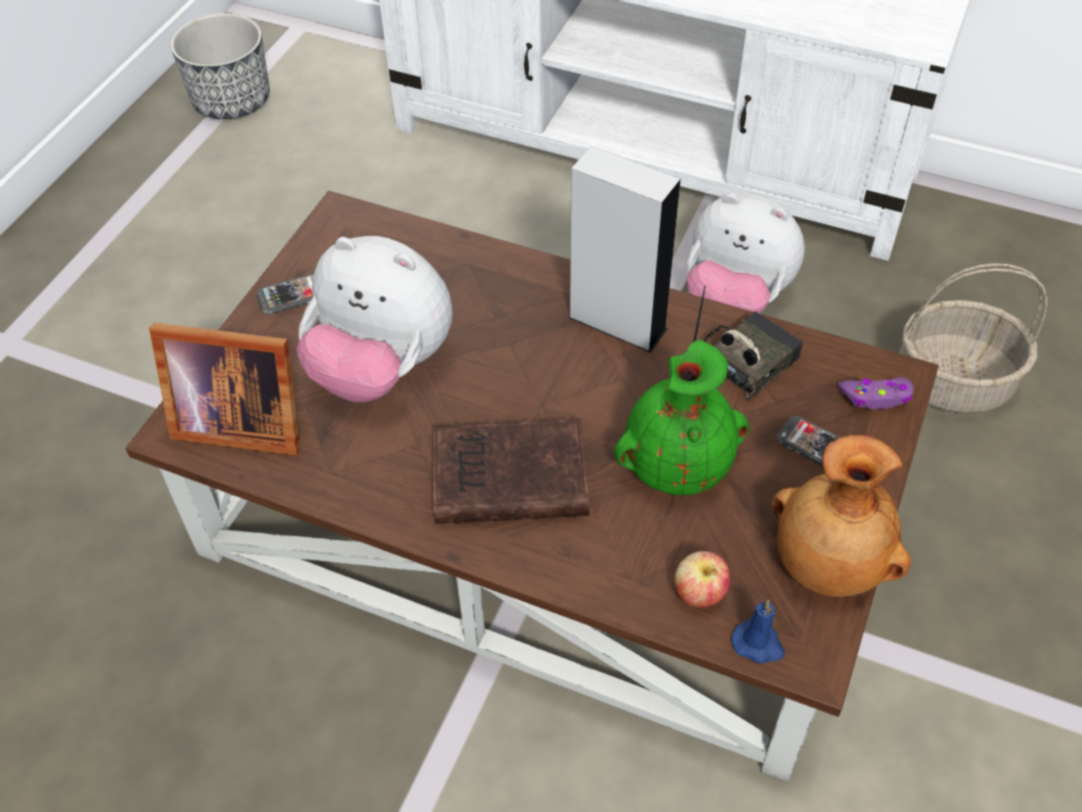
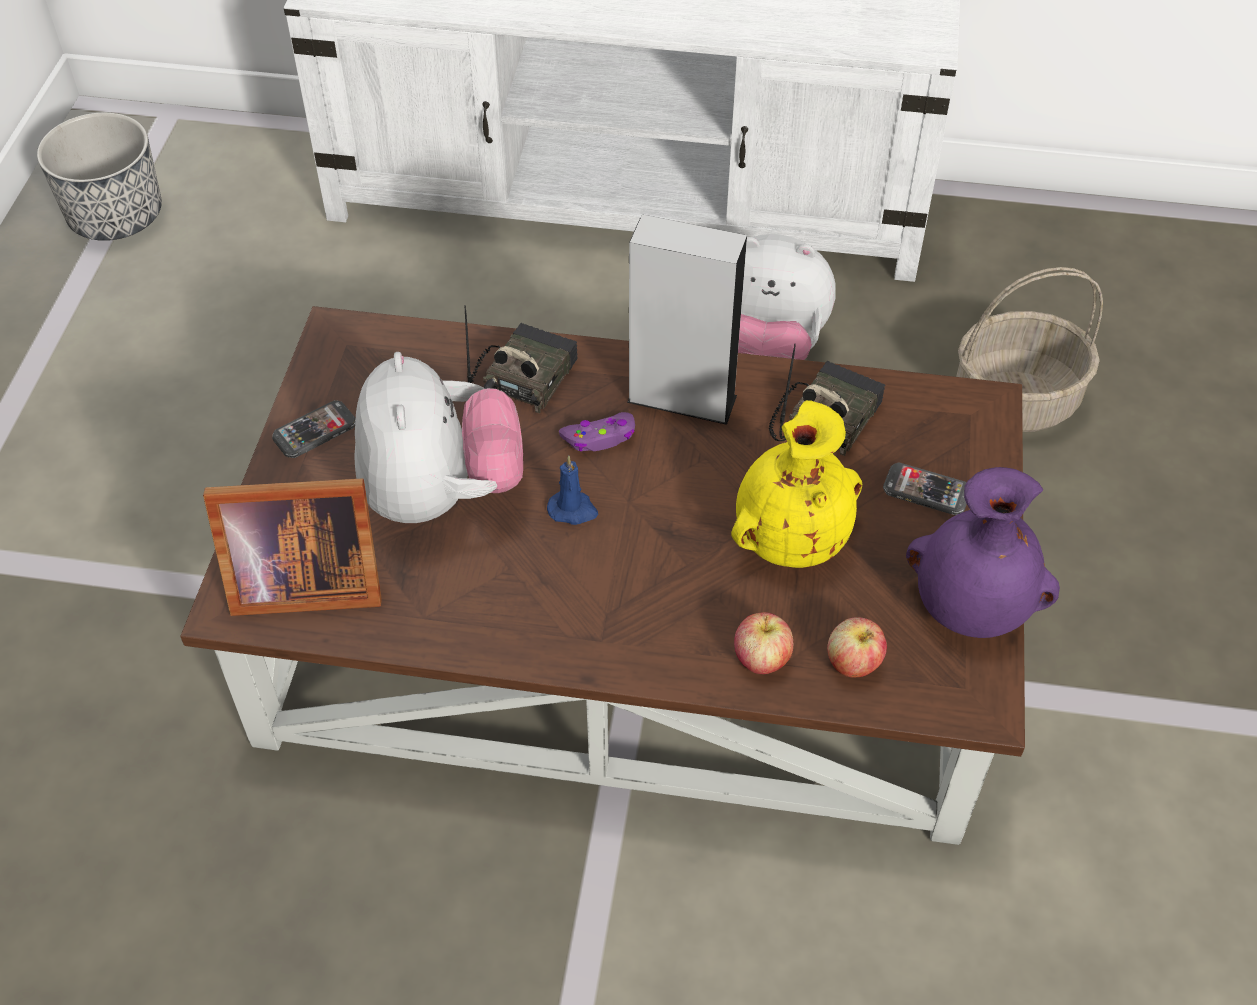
camera: 15 degrees left, 0 degrees up
plush toy [296,236,452,402] -> plush toy turned 105 degrees counterclockwise [354,352,523,523]
brown book [433,418,589,524] -> none
green vase [614,340,749,496] -> yellow vase [731,400,862,568]
blue candle [731,600,785,664] -> blue candle moved to [547,456,598,525]
brown vase [771,435,911,597] -> purple vase [906,467,1060,638]
purple game controller [838,377,913,409] -> purple game controller moved to [559,412,635,451]
none -> radio [464,305,578,414]
none -> apple [734,612,793,674]

